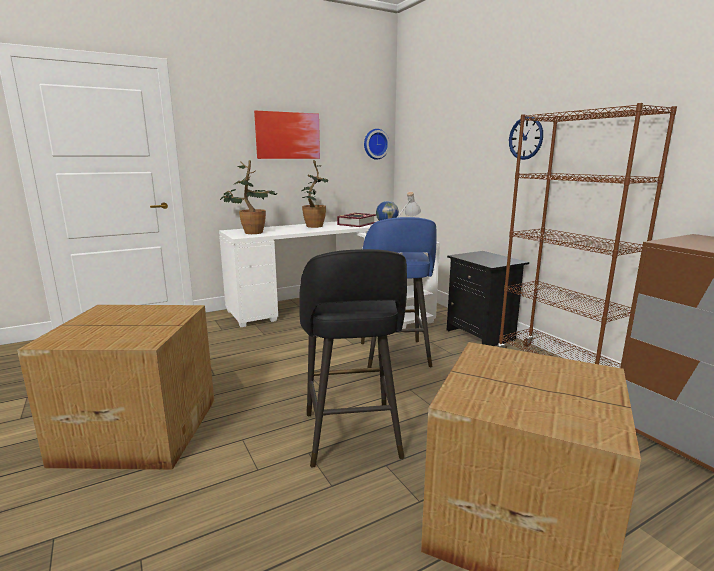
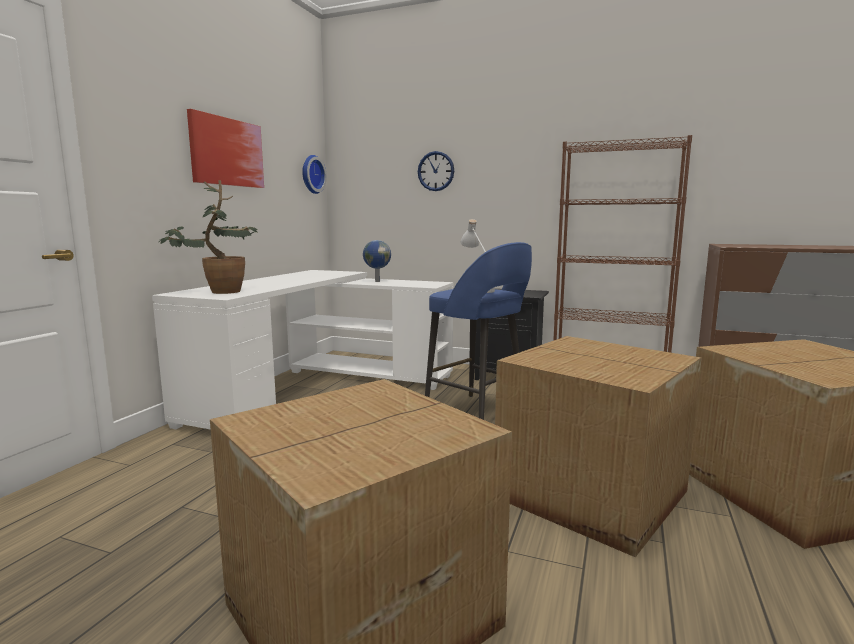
camera: 40 degrees left, 5 degrees down
black stool [299,249,407,468] -> cardboard box [495,336,701,557]
potted plant [301,160,328,228] -> none
book [337,213,376,227] -> none
wall clock [509,117,543,160] -> wall clock moved to [418,151,454,191]

